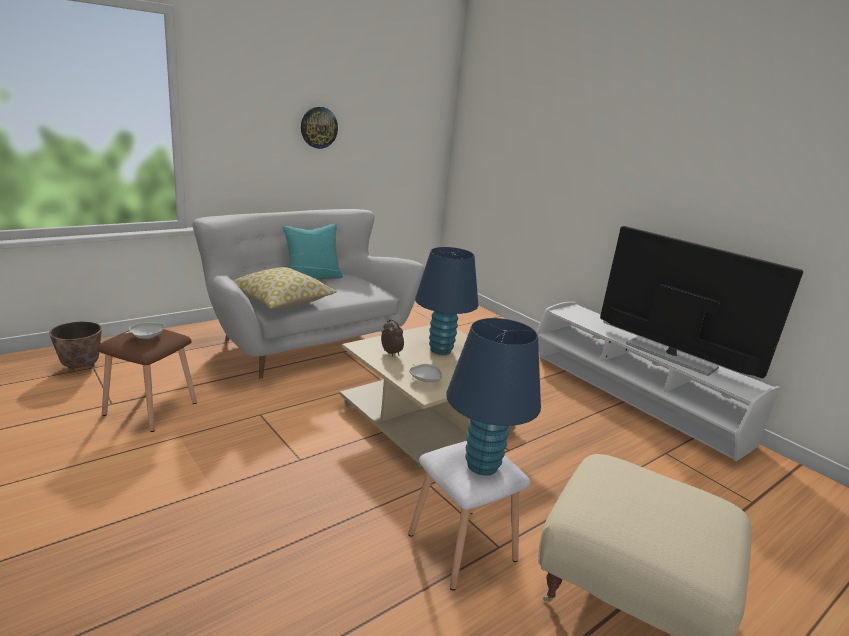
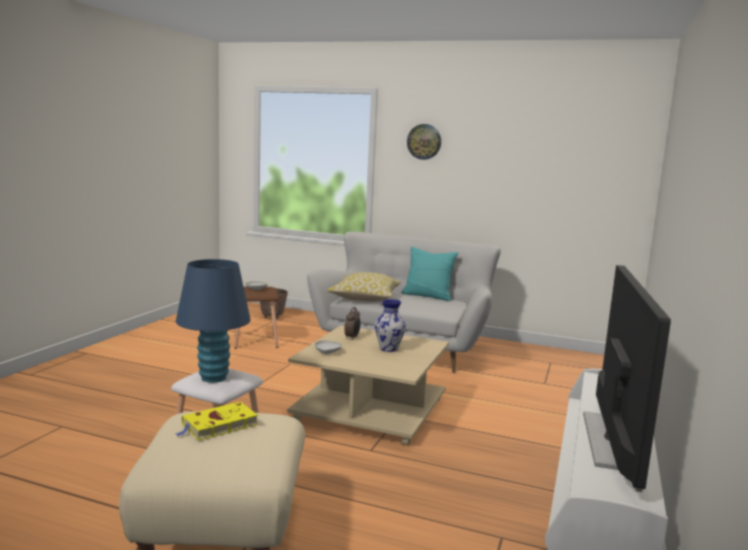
camera: 60 degrees right, 10 degrees down
wall clock [301,107,338,149] -> wall clock moved to [407,124,441,160]
blue table lamp [415,247,478,355] -> vase [375,299,406,352]
none -> yellow book [176,402,258,441]

